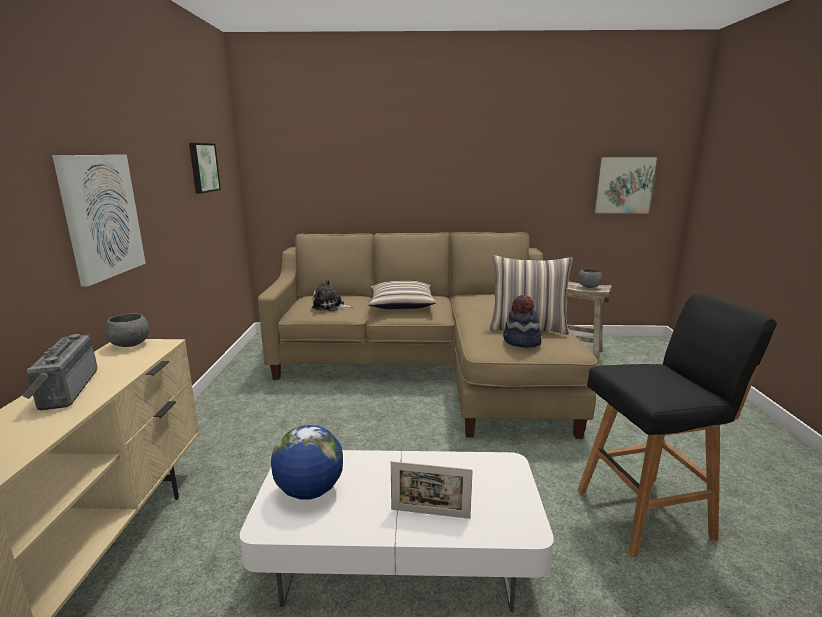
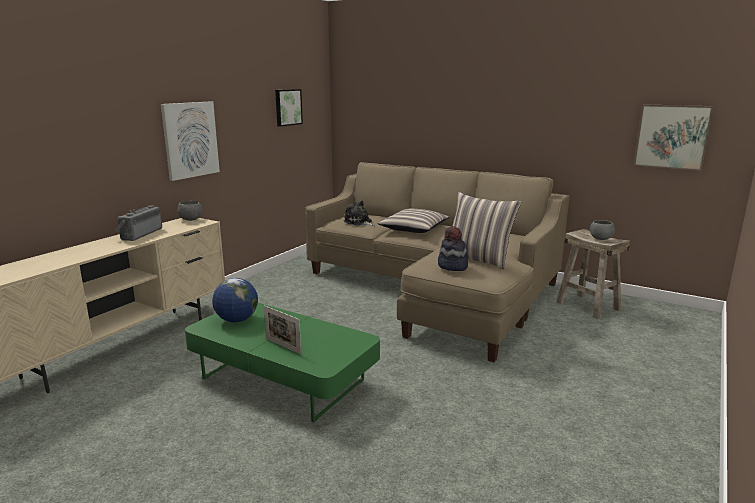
camera: 30 degrees right, 0 degrees up
white coffee table [240,450,554,612] -> green coffee table [185,303,380,422]
black stool [577,293,777,557] -> none

